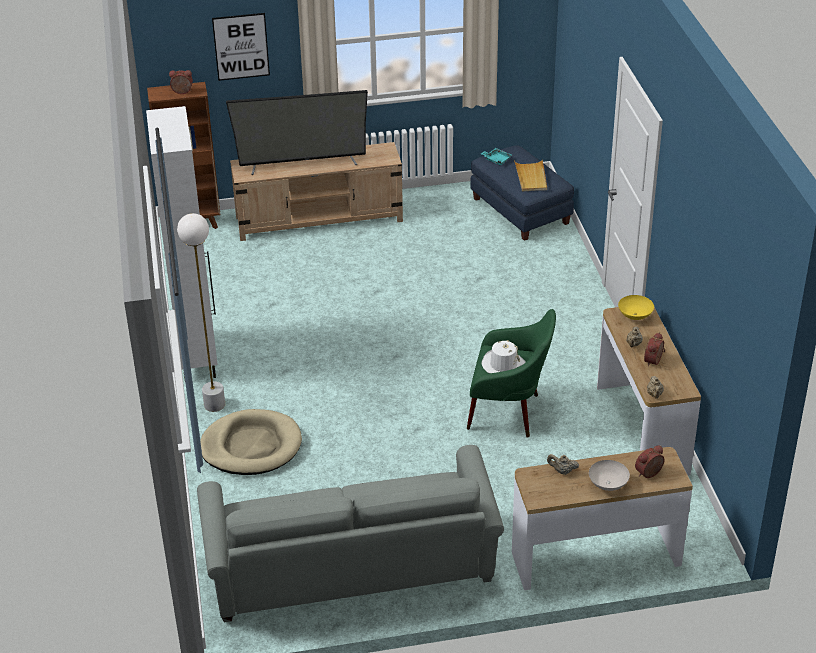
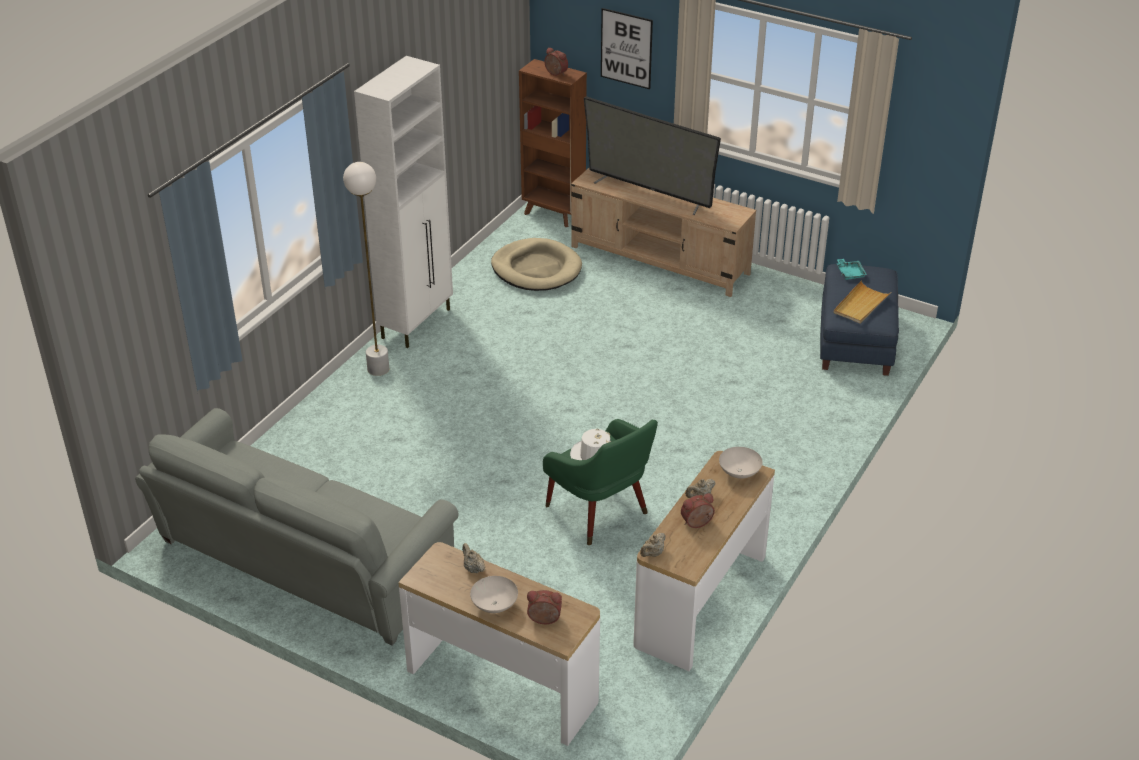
camera: 40 degrees right, 0 degrees up
beige dog bed [200,409,302,475] -> beige dog bed moved to [491,238,582,291]
yellow bowl [618,295,654,320] -> white bowl [719,447,762,479]

